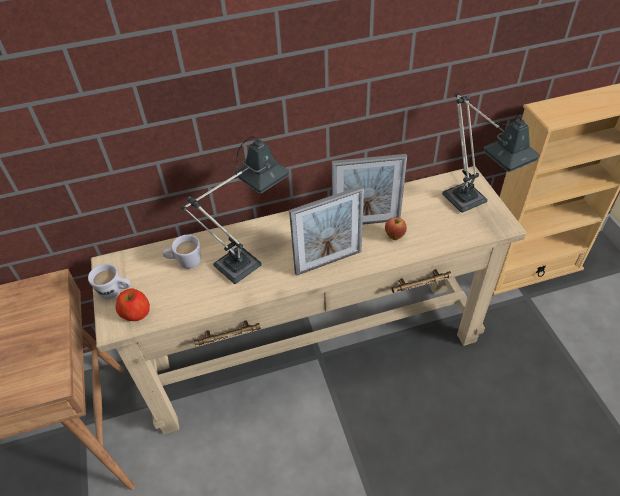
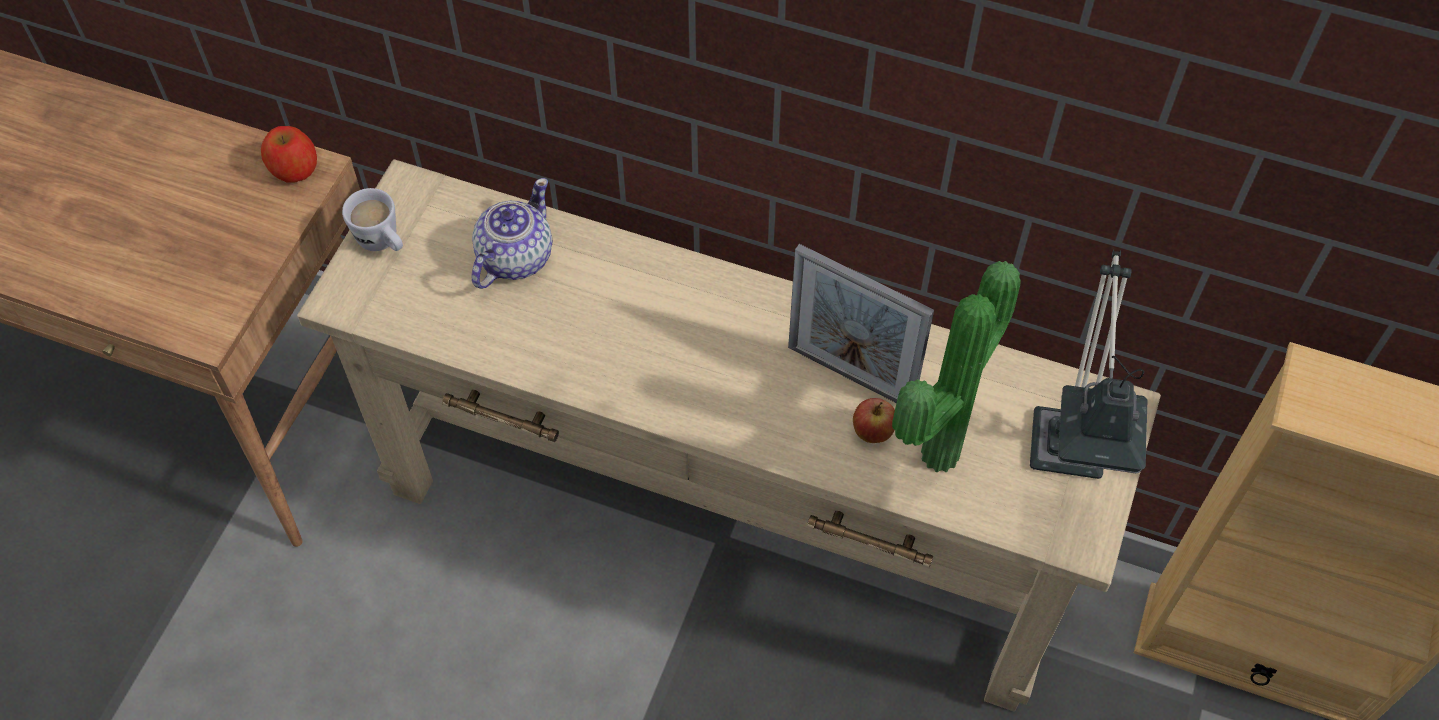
camera: 35 degrees right, 10 degrees up
apple [116,289,150,321] -> apple moved to [261,126,317,183]
white mug [162,235,201,269] -> teapot [472,178,552,289]
table lamp [181,136,289,284] -> none
picture frame [289,186,364,276] -> none
none -> potted plant [892,261,1021,472]

